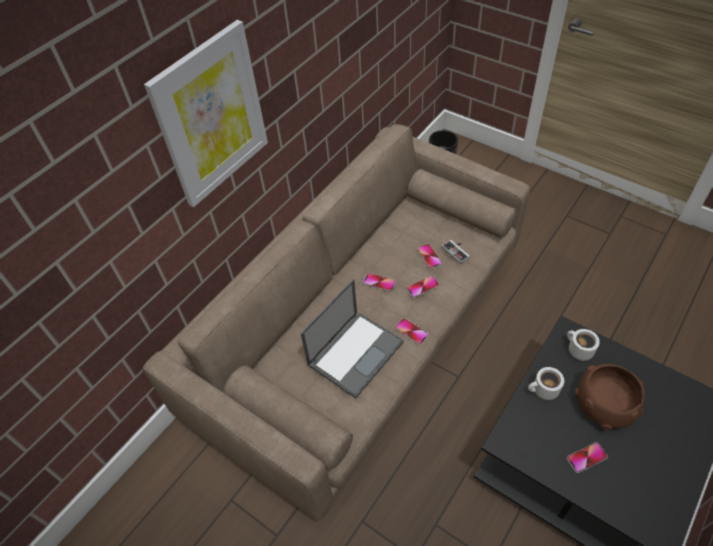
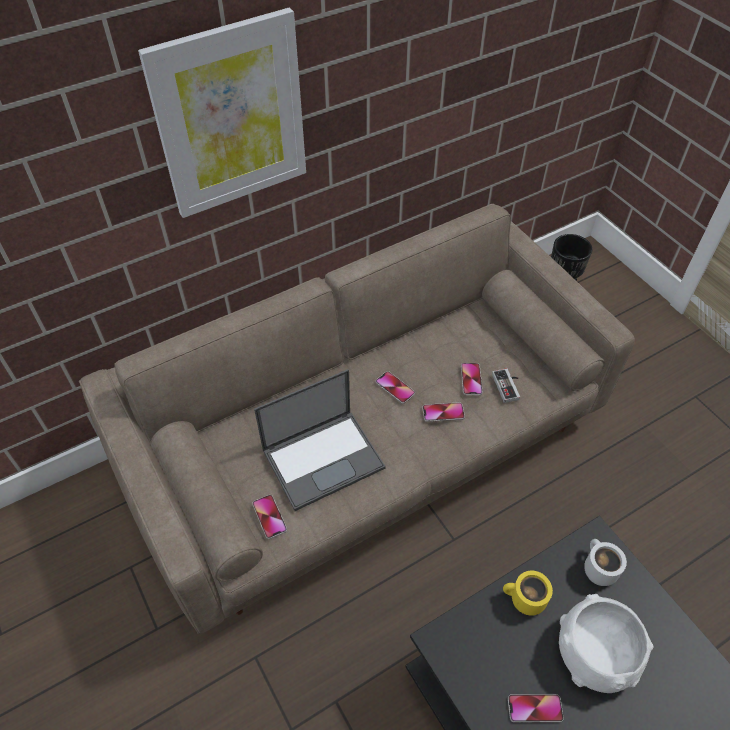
camera: 20 degrees right, 0 degrees up
phone [395,318,429,345] -> phone moved to [252,495,287,539]
white mug [528,367,564,400] -> yellow mug [503,571,553,616]
brown bowl [575,364,645,430] -> white bowl [559,594,654,693]

